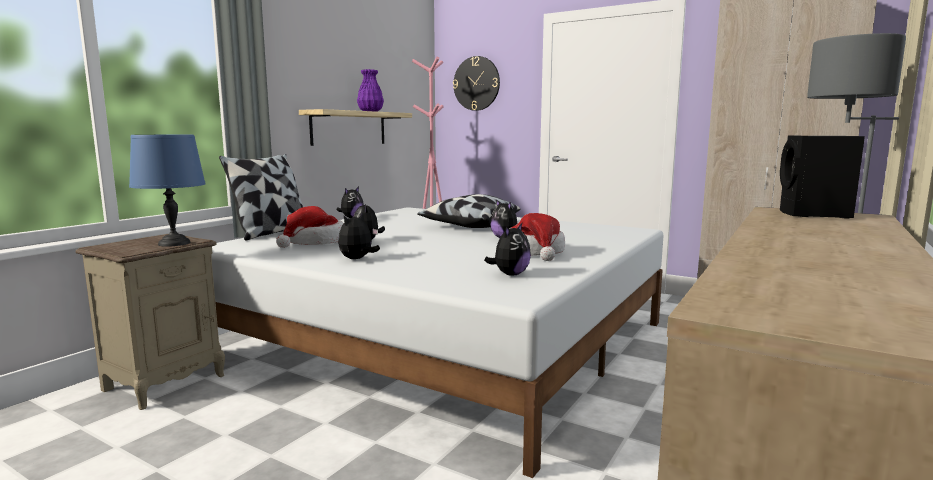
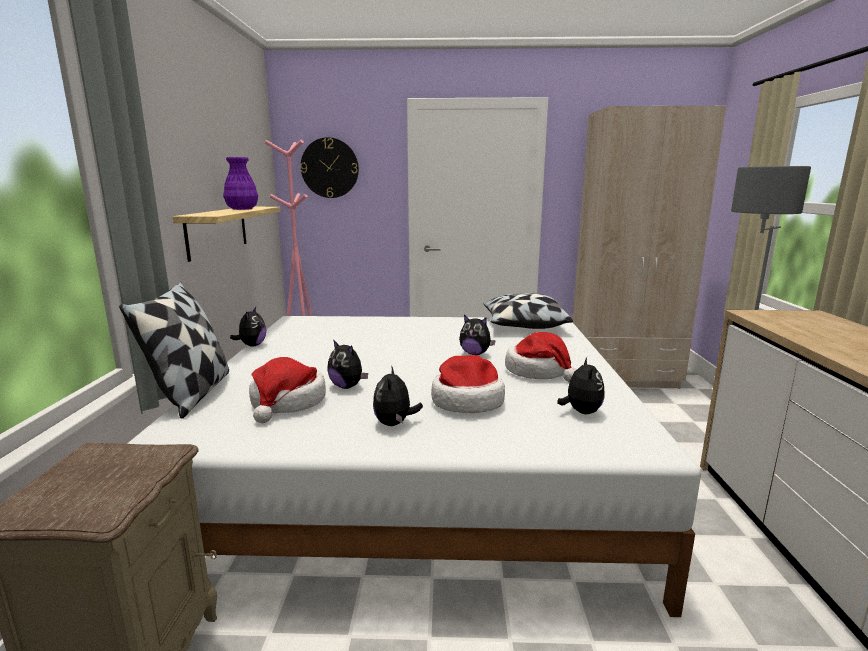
camera: 30 degrees left, 5 degrees up
blue table lamp [129,135,206,247] -> none
pillow [417,194,520,228] -> pillow moved to [483,293,573,329]
black speaker [780,135,865,218] -> none
none -> hat [431,355,505,413]

